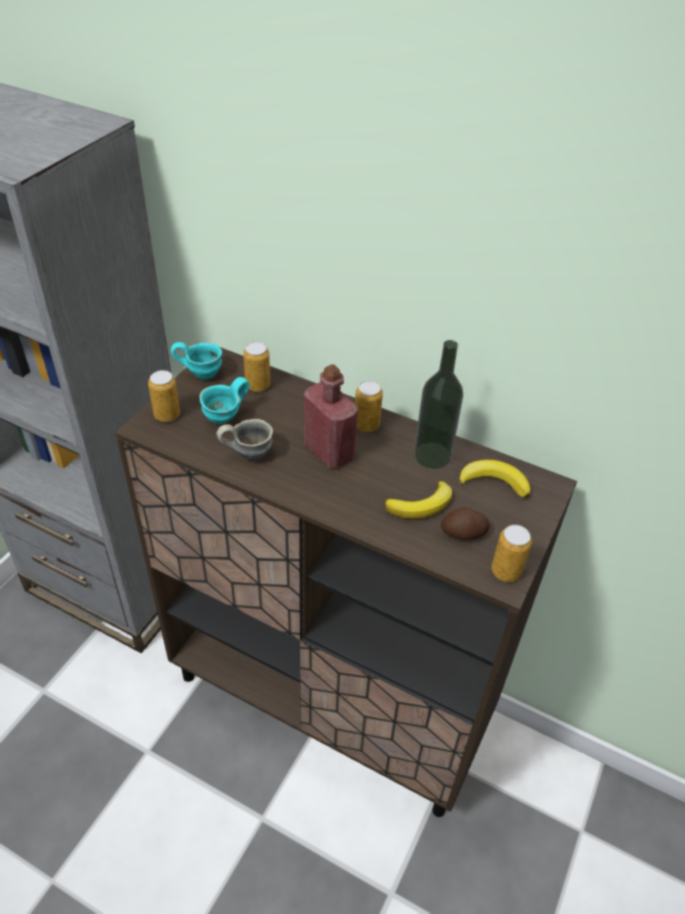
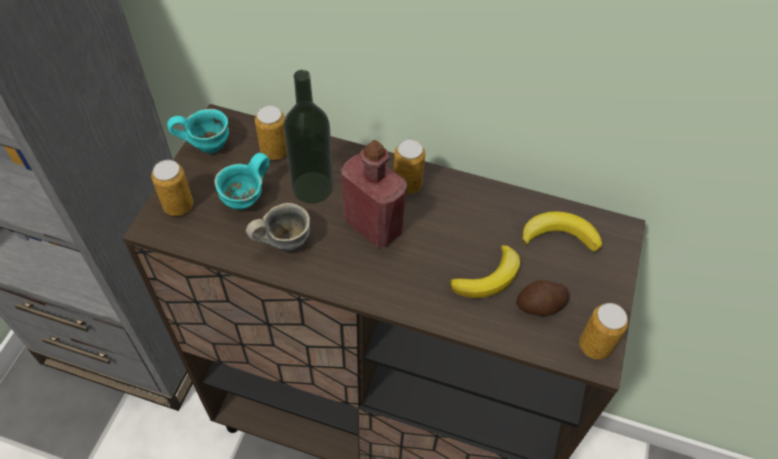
camera: 10 degrees left, 10 degrees up
bottle [414,340,463,469] -> bottle moved to [284,70,333,204]

